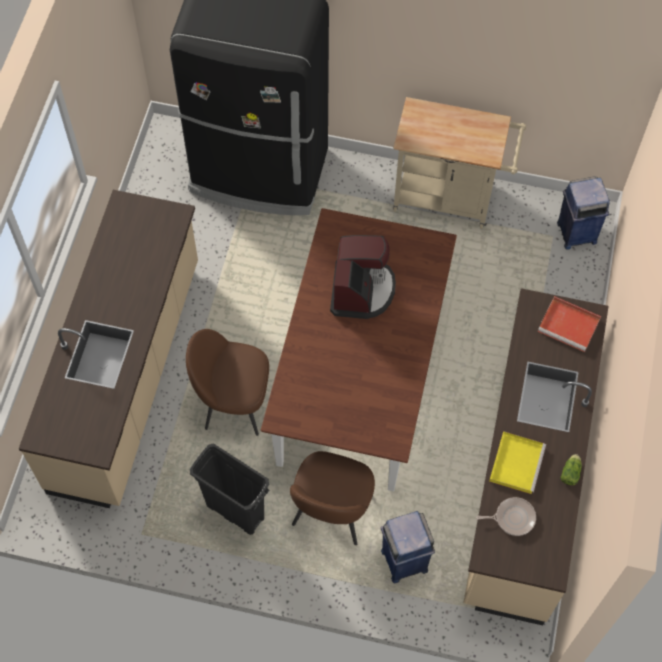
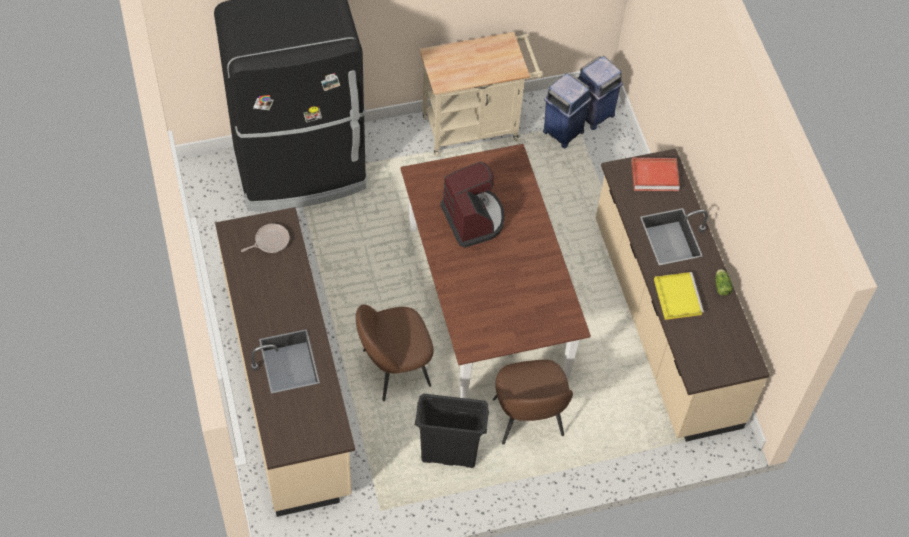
camera: 30 degrees left, 5 degrees down
blue trash can [381,511,435,583] -> blue trash can moved to [543,73,591,148]
frying pan [476,497,536,536] -> frying pan moved to [241,224,289,253]

